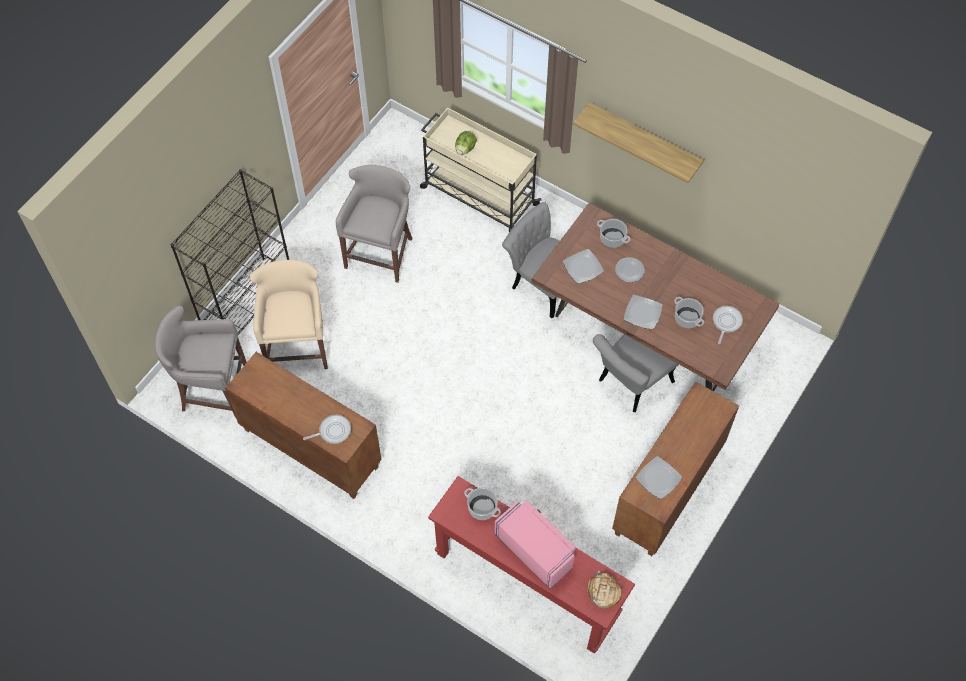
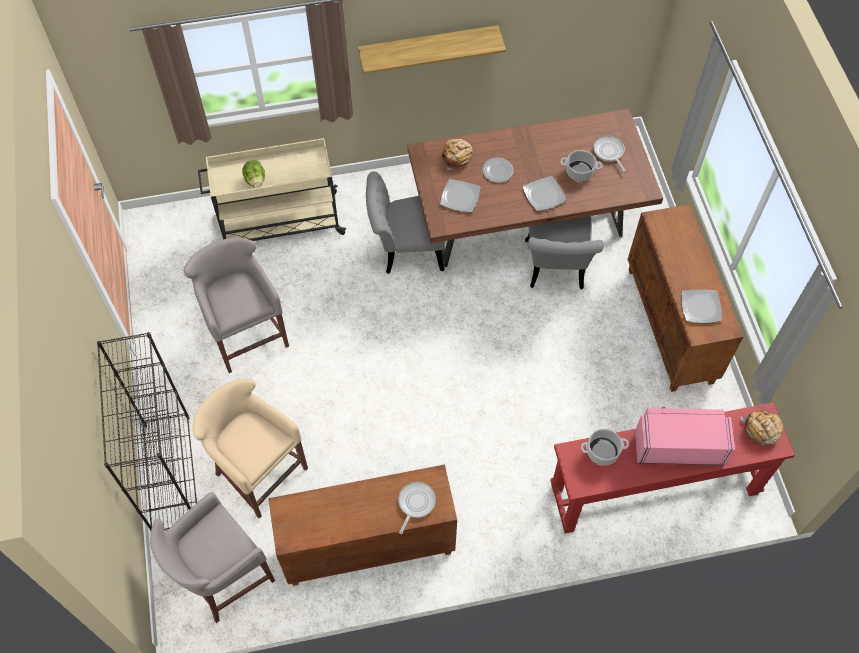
camera: 45 degrees left, 0 degrees up
cooking pot [597,219,630,248] -> bread [442,139,472,170]

